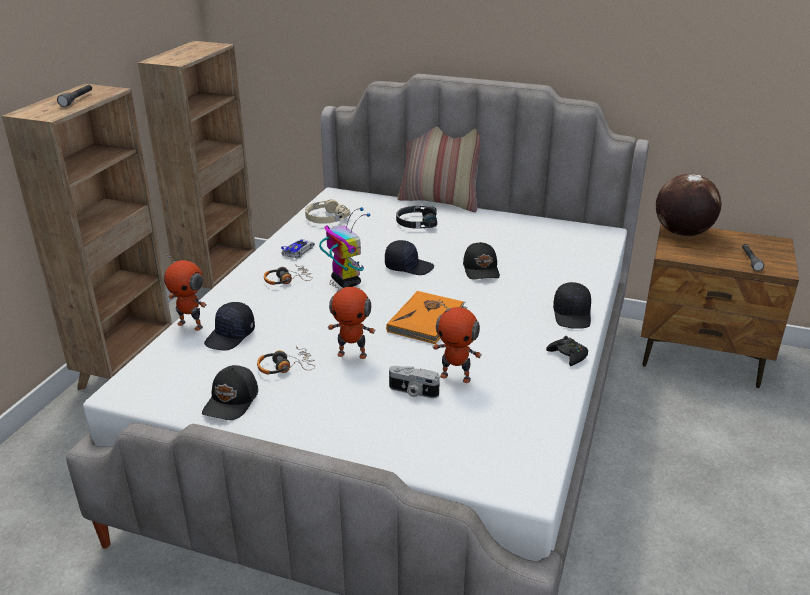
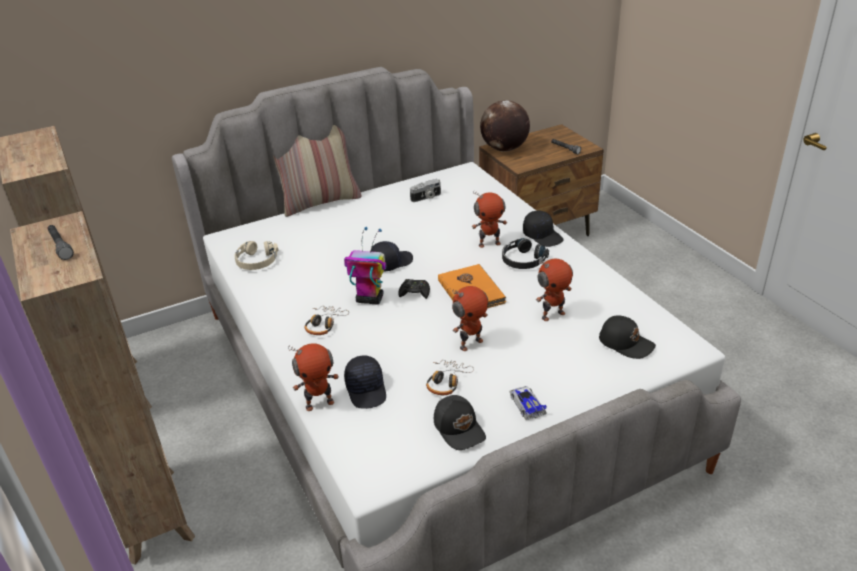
camera: 45 degrees left, 5 degrees up
toy car [281,239,315,259] -> toy car moved to [510,386,547,420]
camera [389,366,440,398] -> camera moved to [410,179,441,202]
black headphones [396,206,437,228] -> black headphones moved to [502,238,549,269]
black cap [463,242,500,280] -> black cap moved to [599,315,656,359]
black game controller [546,336,588,366] -> black game controller moved to [398,279,430,299]
none -> toy robot [472,190,507,248]

